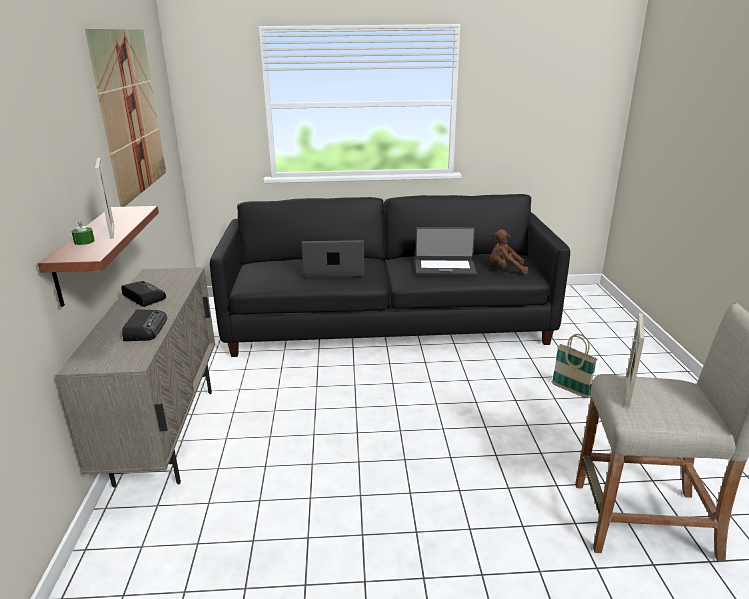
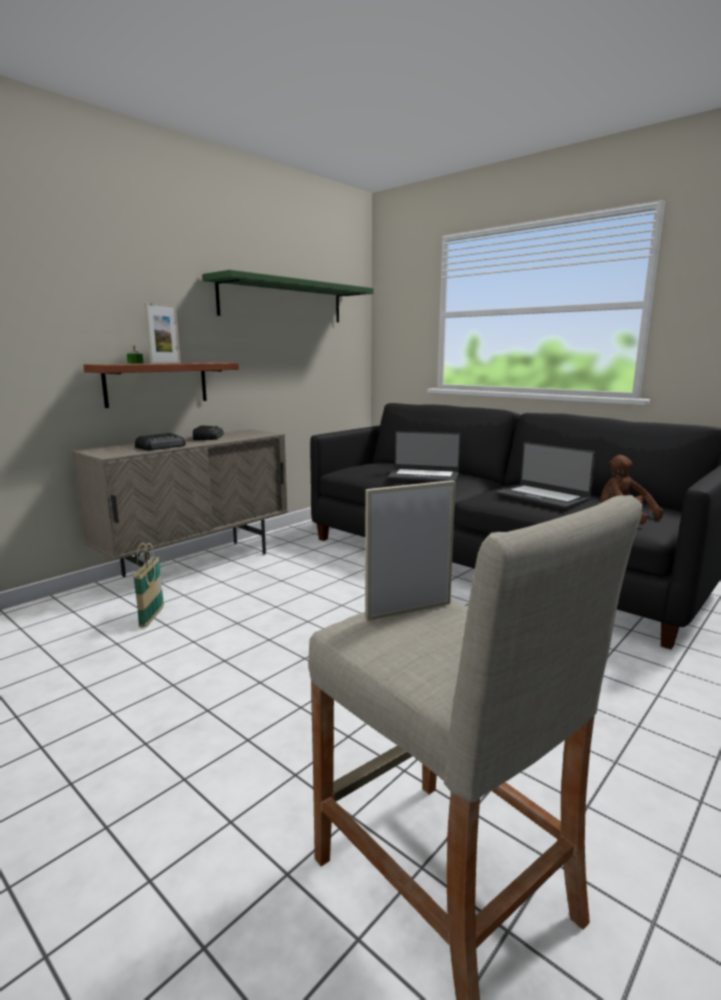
camera: 45 degrees right, 10 degrees down
picture [85,29,166,207] -> green shelf [202,270,374,322]
laptop [301,240,365,277] -> laptop turned 150 degrees clockwise [388,431,461,482]
basket [552,334,598,398] -> basket moved to [133,543,164,627]

